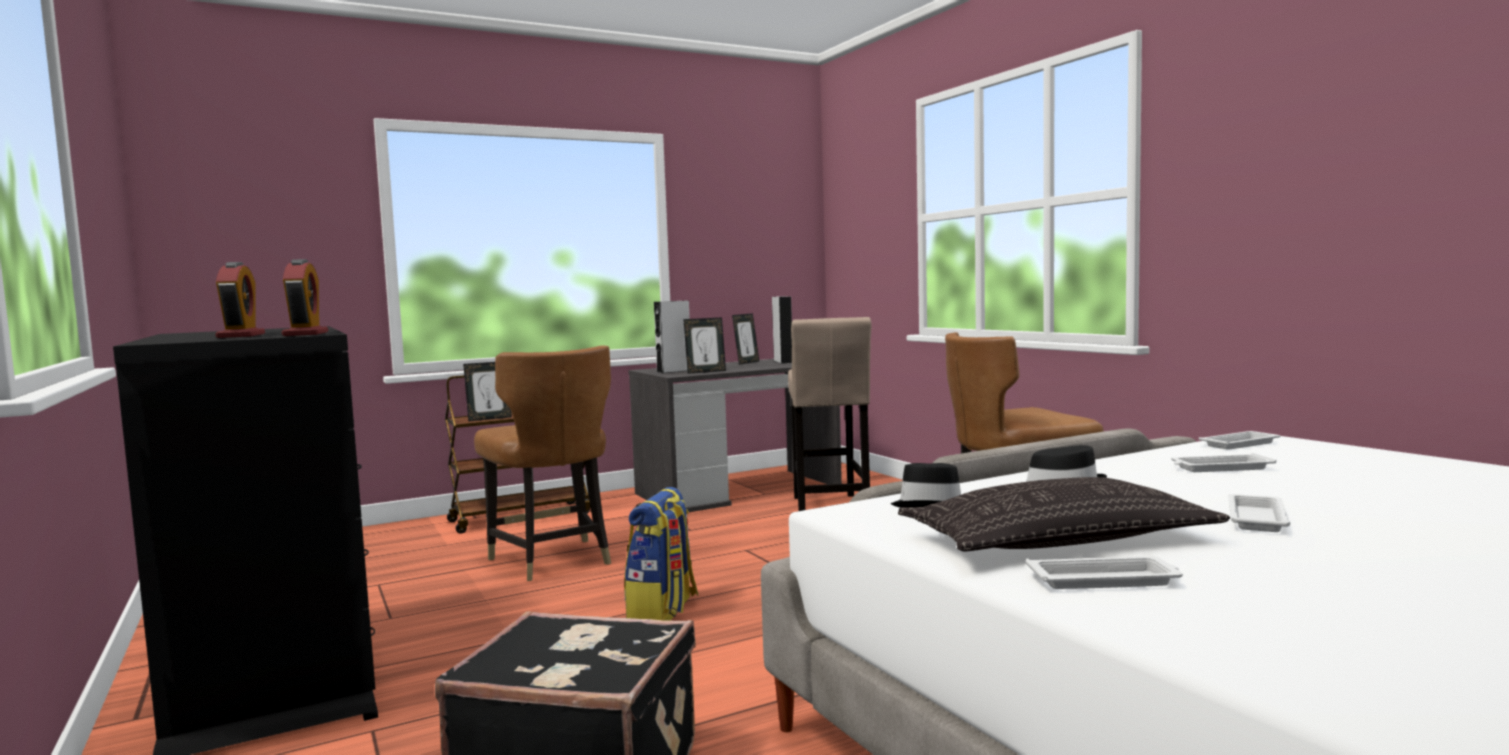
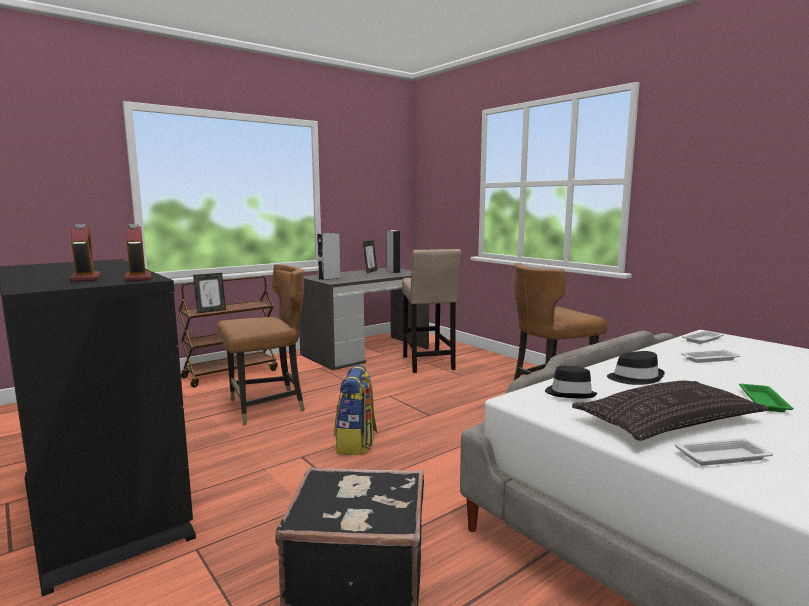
camera: 10 degrees left, 5 degrees up
brown chair [474,345,611,581] -> brown chair turned 75 degrees counterclockwise [217,264,305,425]
picture frame [684,317,726,374] -> none
white tray [1228,494,1290,532] -> green tray [739,384,793,412]

